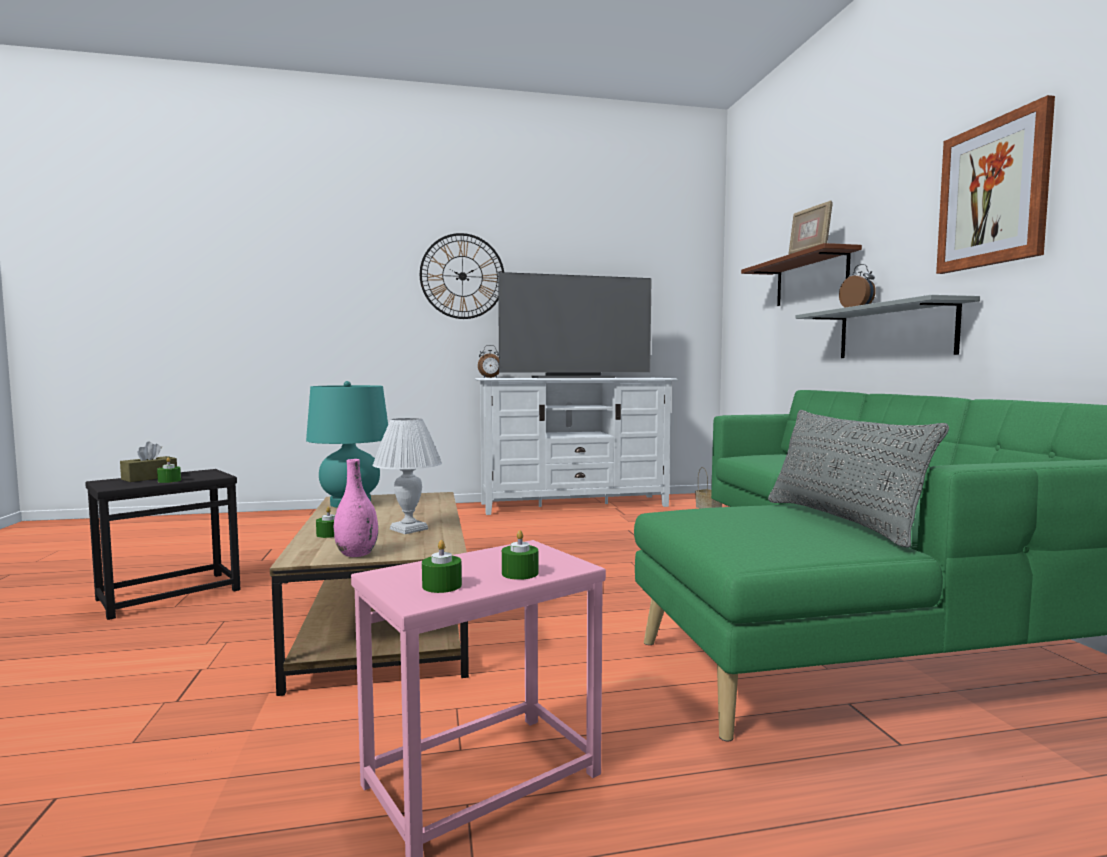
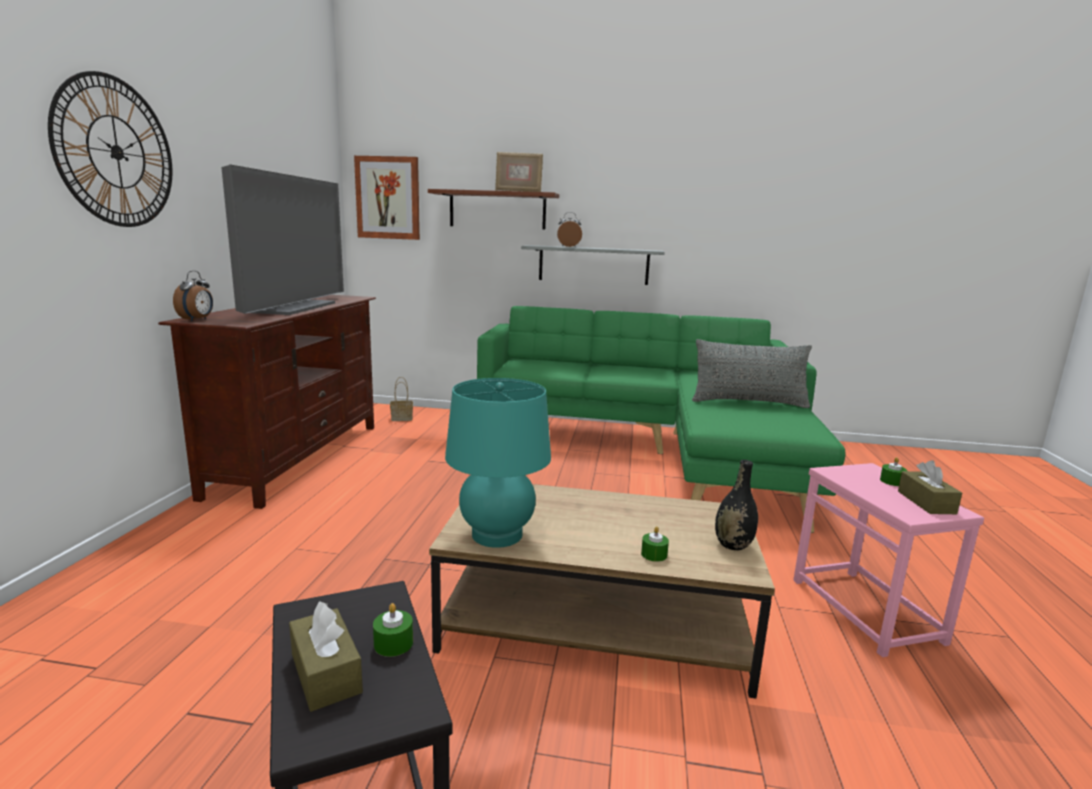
camera: 70 degrees left, 10 degrees up
pink vase [334,459,378,557] -> black vase [715,460,758,550]
white table lamp [372,418,442,534] -> none
green candle [422,540,462,593] -> brown tissue box [898,460,962,514]
white tv stand [475,378,678,515] -> brown tv stand [158,295,376,509]
picture [936,95,1055,274] -> picture moved to [354,156,420,240]

